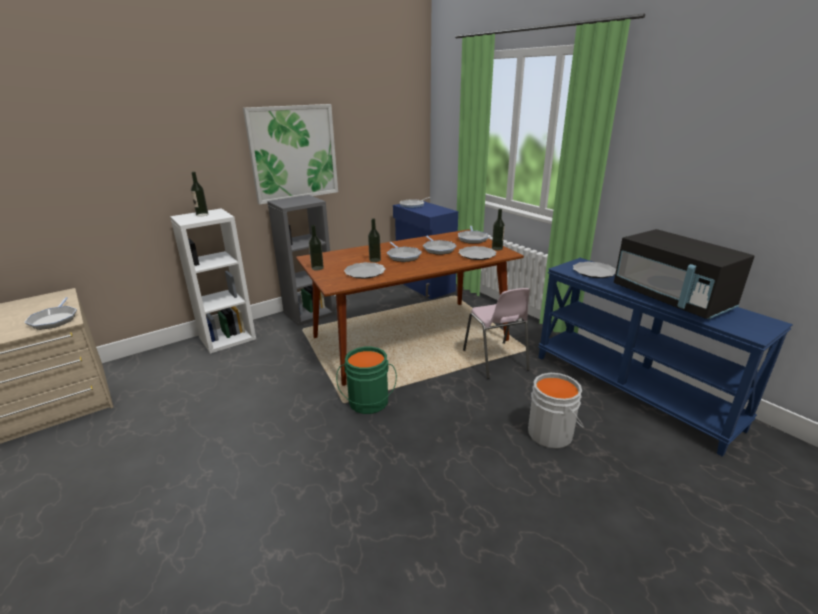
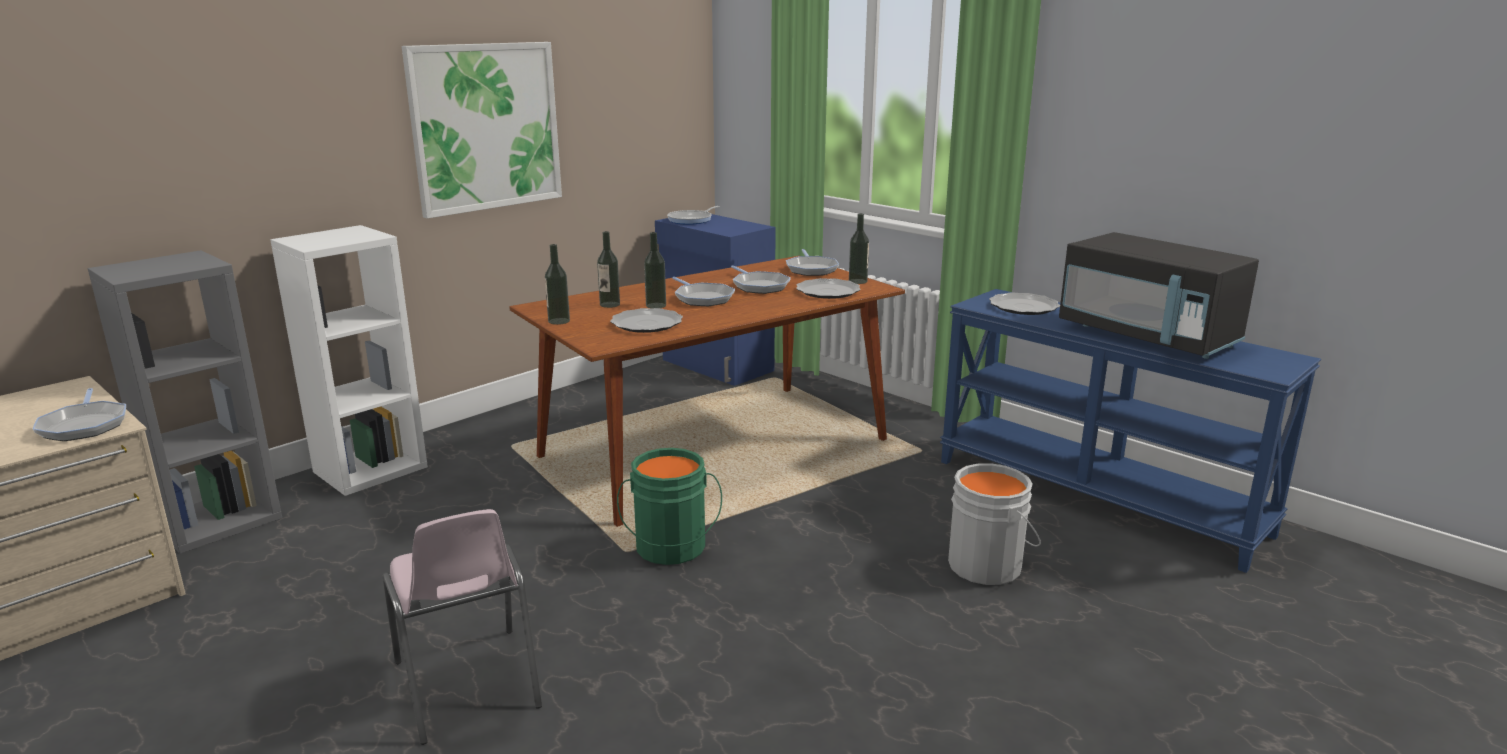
camera: 10 degrees left, 5 degrees down
bottle [191,172,208,216] -> bottle moved to [597,231,620,308]
grey bookcase [267,195,336,326] -> grey bookcase moved to [88,250,282,554]
pink chair [463,288,530,379] -> pink chair moved to [383,509,542,745]

